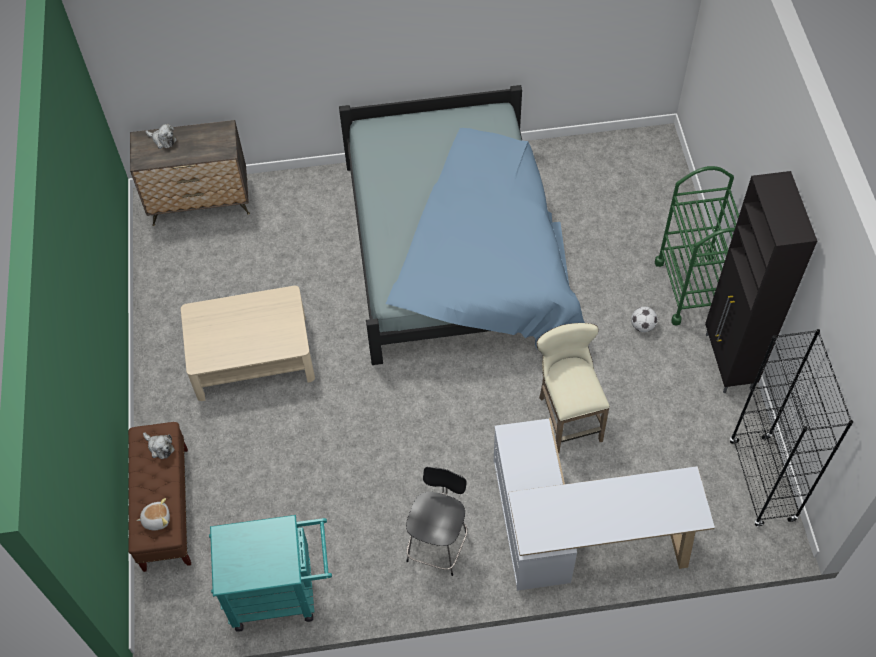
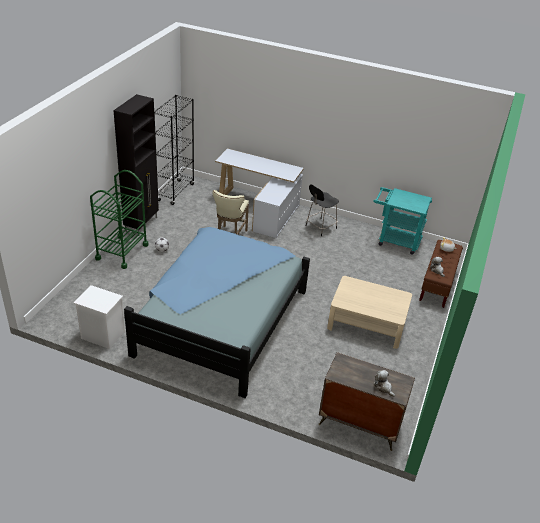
camera: 155 degrees left, 20 degrees down
none -> white nightstand [73,285,125,349]

